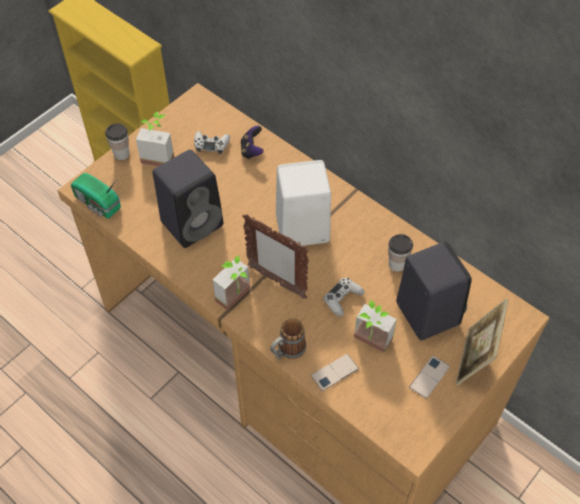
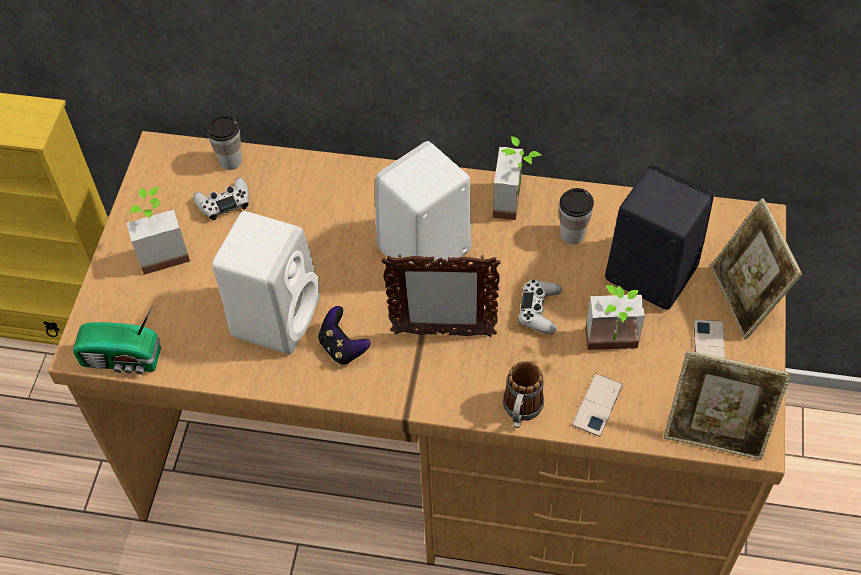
camera: 30 degrees left, 0 degrees up
cup [105,123,129,160] -> cup moved to [206,115,242,170]
black speaker [153,149,223,248] -> white speaker [212,211,320,354]
potted plant [212,256,250,310] -> potted plant moved to [493,136,541,220]
game controller [240,126,264,159] -> game controller moved to [318,306,371,365]
none -> picture frame [664,350,791,460]

